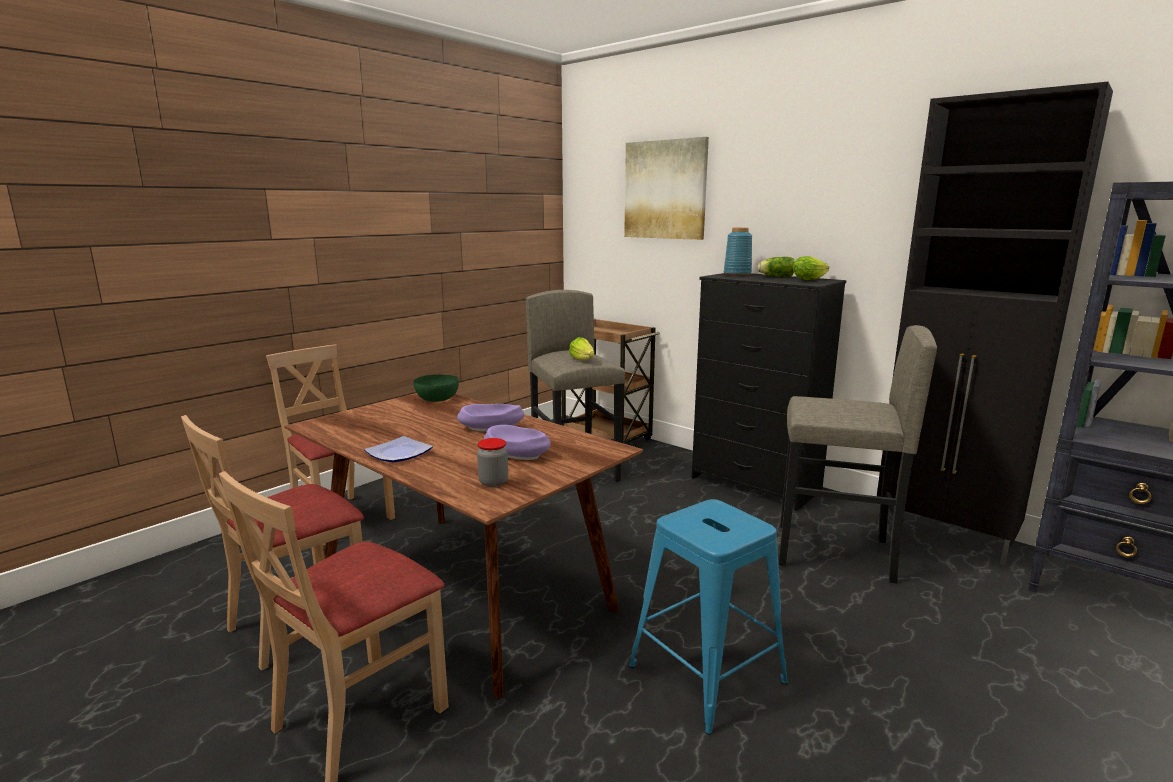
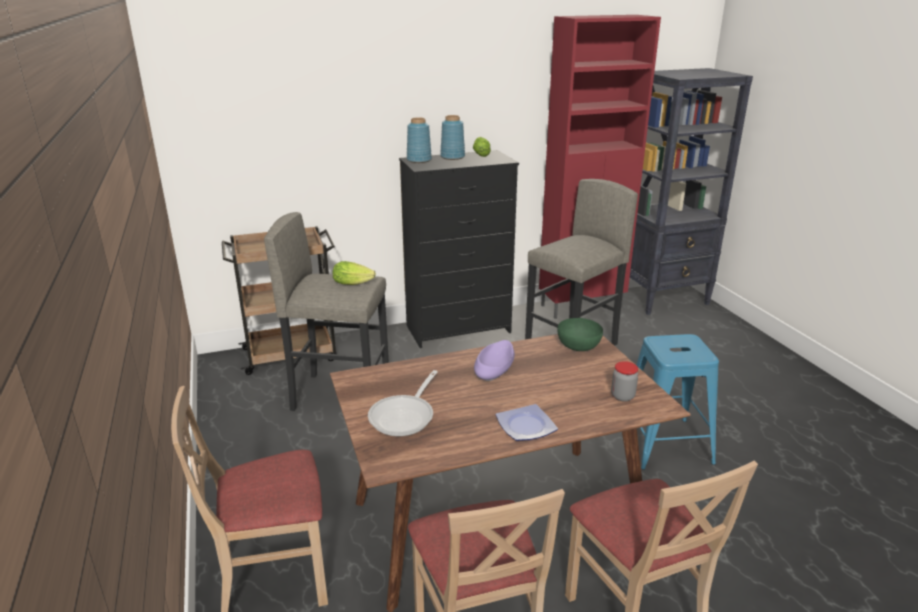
camera: 60 degrees left, 10 degrees up
green bowl [414,375,459,402] -> green bowl moved to [557,318,603,351]
purple bowl [484,425,551,460] -> none
picture [624,137,709,240] -> none
lettuce [758,257,795,277] -> blue vase [440,115,465,160]
black cabinet [877,82,1113,565] -> red cabinet [539,15,661,319]
none -> frying pan [368,370,438,437]

